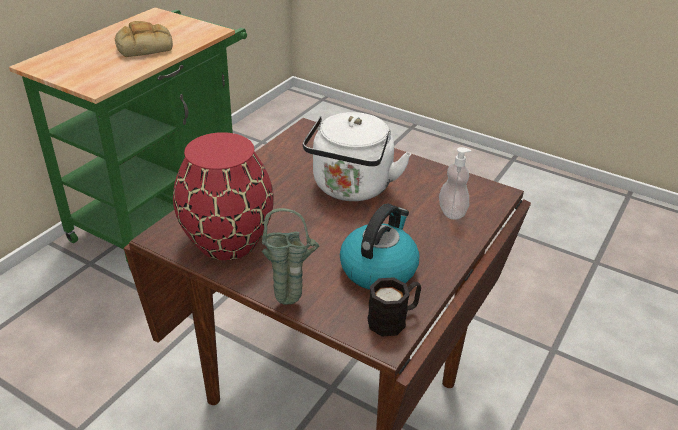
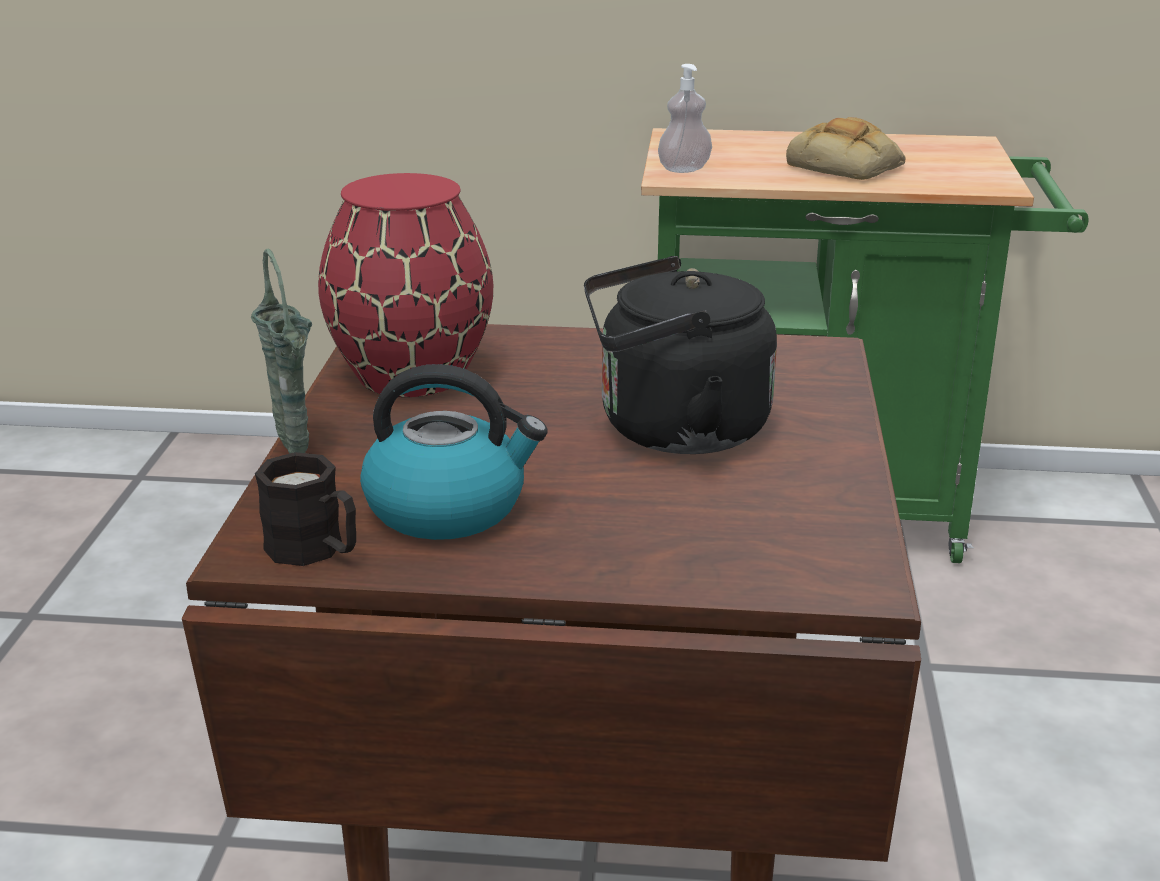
camera: 65 degrees right, 10 degrees down
white kettle [303,112,412,201] -> black kettle [584,256,777,454]
soap dispenser [439,147,471,220] -> soap dispenser moved to [658,64,712,173]

